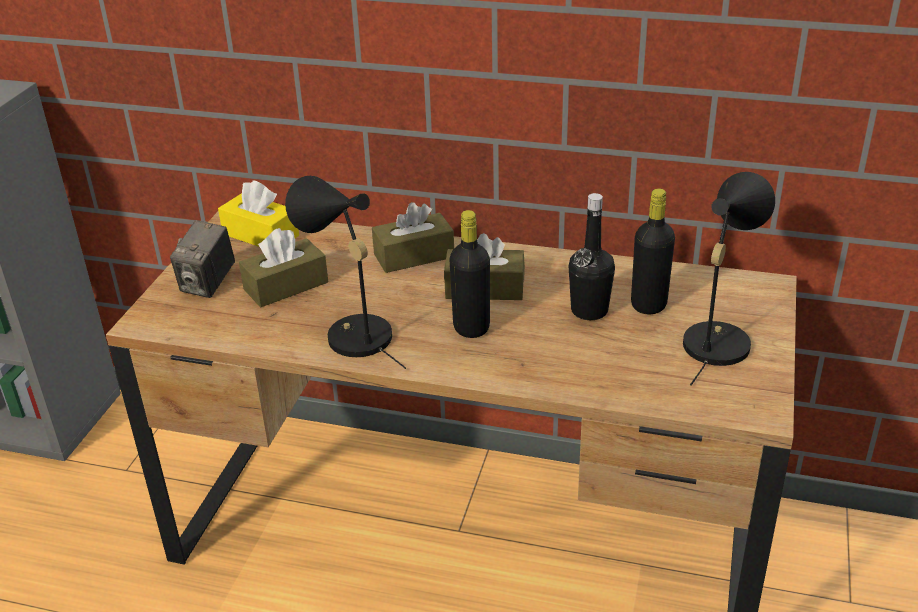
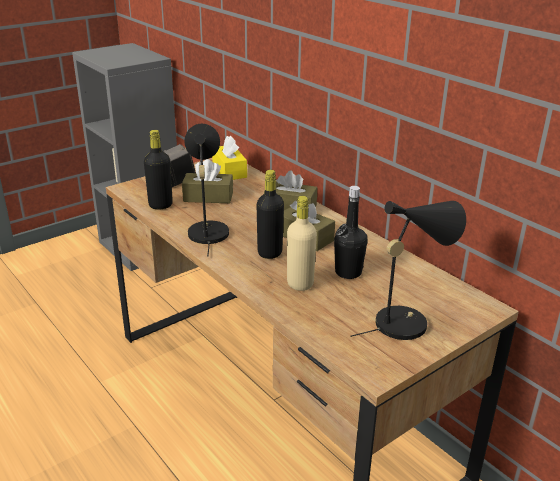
camera: 35 degrees right, 5 degrees down
black bottle [631,189,675,314] -> black bottle moved to [144,130,173,210]
none -> beige bottle [287,196,317,291]

